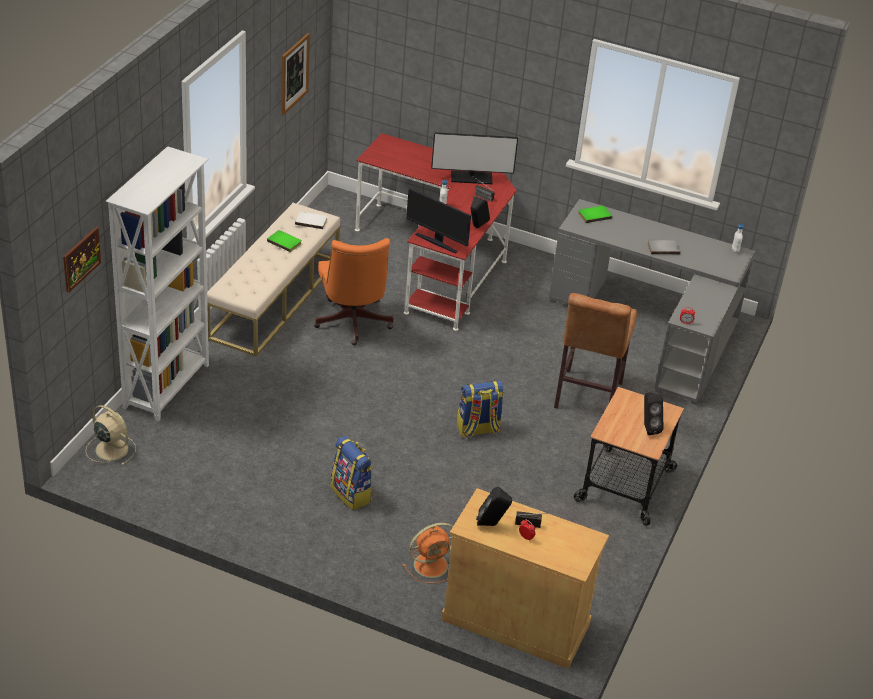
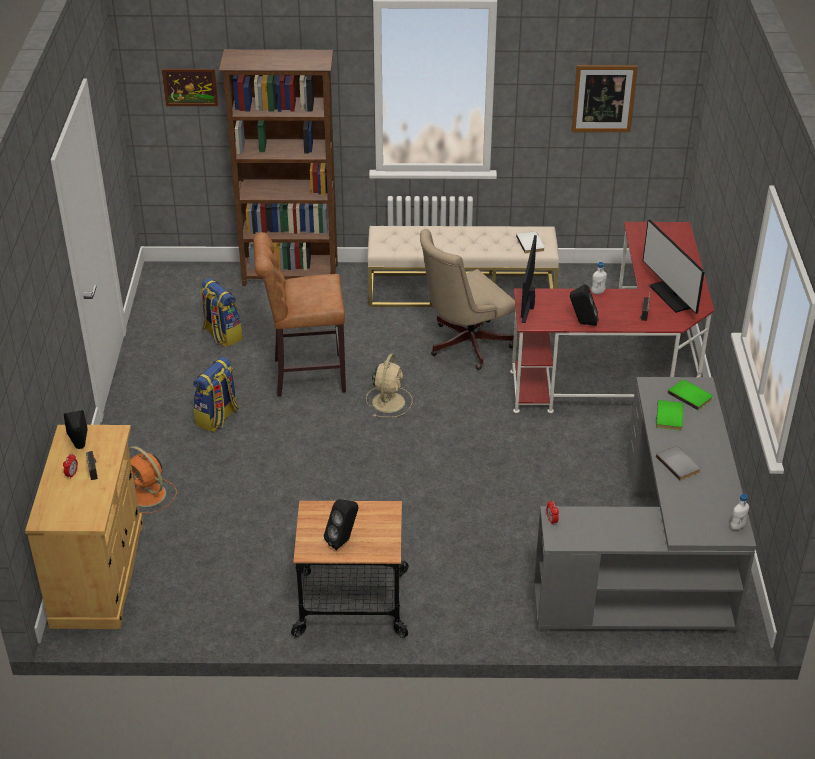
camera: 70 degrees right, 0 degrees up
beige fan [86,405,136,465] -> beige fan moved to [366,354,412,417]
white bookcase [106,146,209,422] -> brown bookcase [219,49,338,286]
green book [267,230,302,252] -> green book moved to [656,400,684,431]
orange office chair [314,238,394,345] -> beige office chair [420,229,515,370]
backpack [457,380,504,438] -> backpack moved to [200,278,243,347]
brown stool [554,293,637,409] -> brown stool moved to [253,232,346,397]

